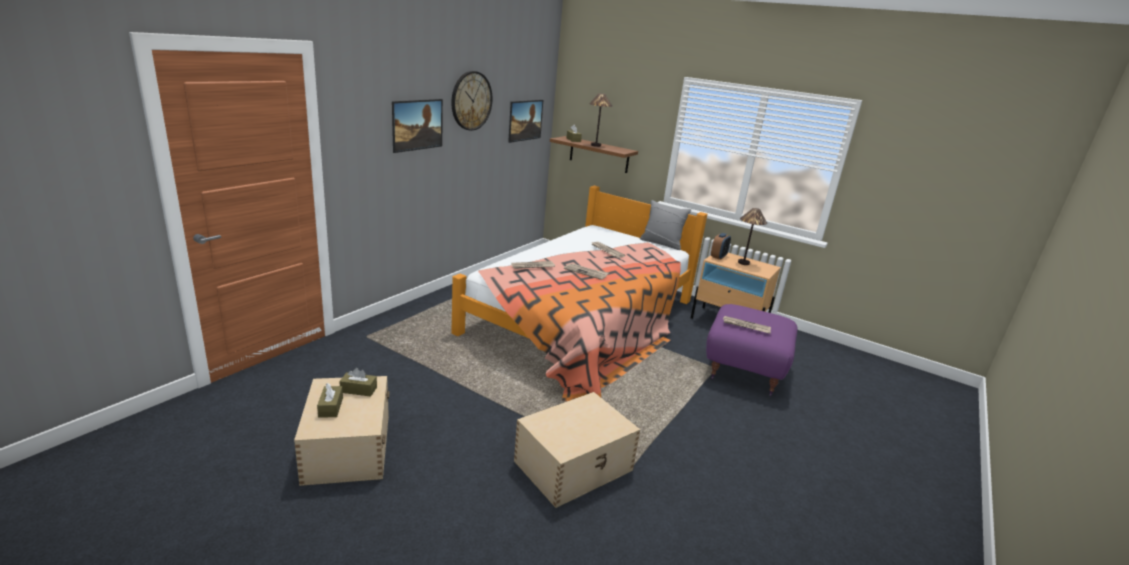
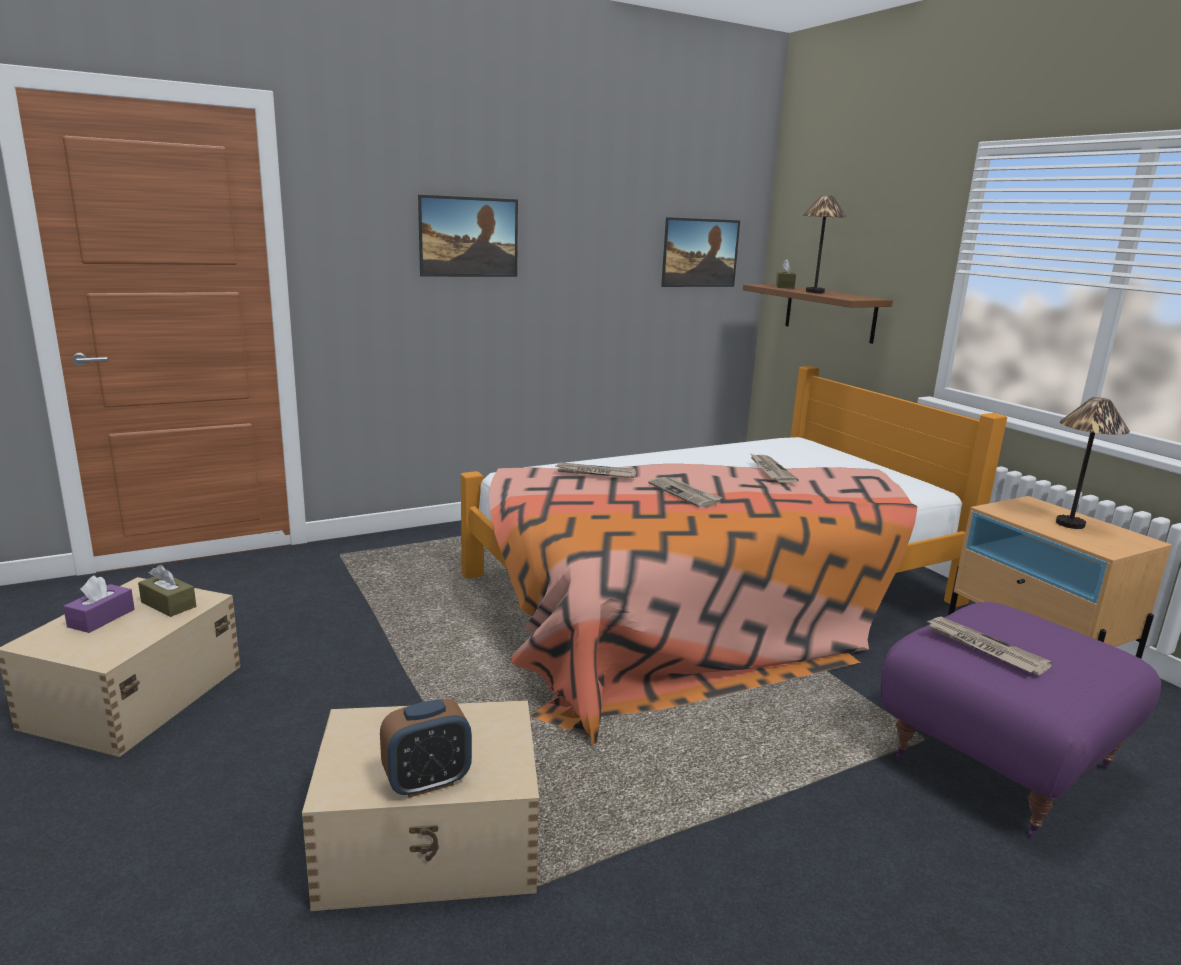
camera: 30 degrees right, 5 degrees down
brown tissue box [317,383,343,418] -> purple tissue box [63,575,135,633]
wall clock [451,71,492,131] -> none
grey pillow [640,200,691,250] -> none
alarm clock [711,233,731,260] -> alarm clock moved to [380,699,472,798]

